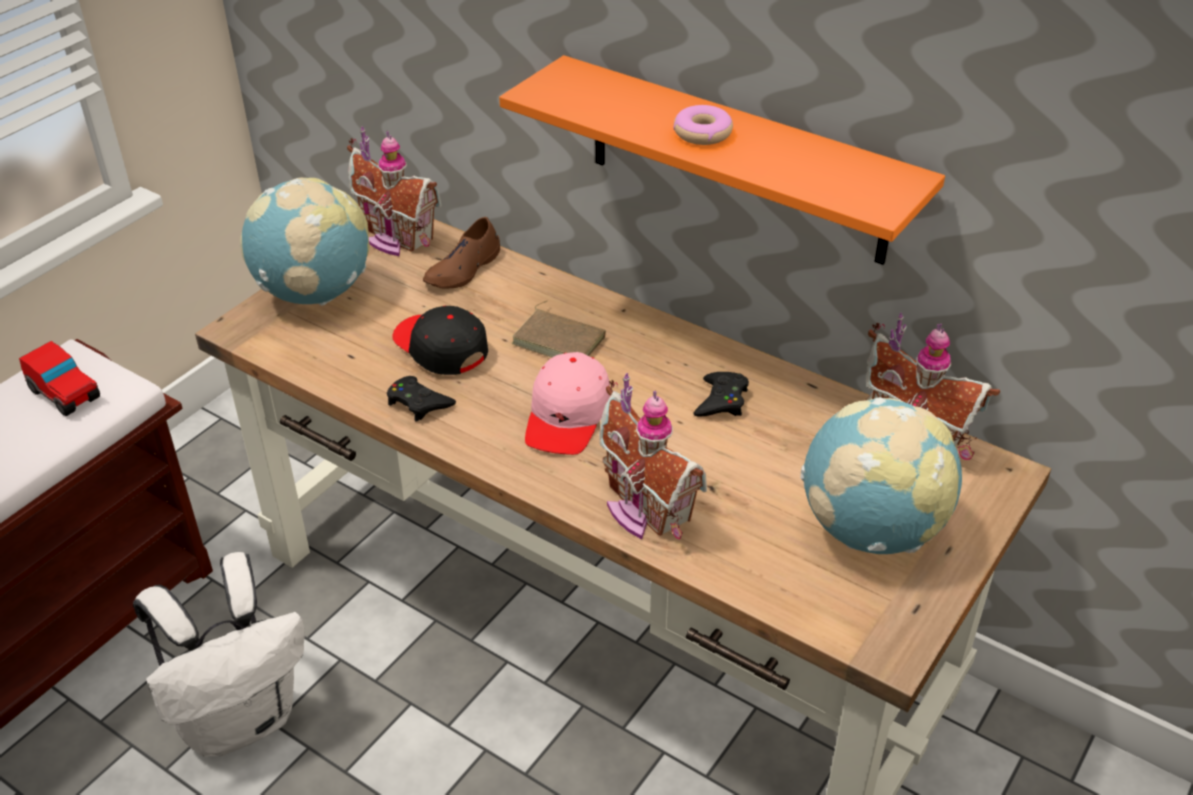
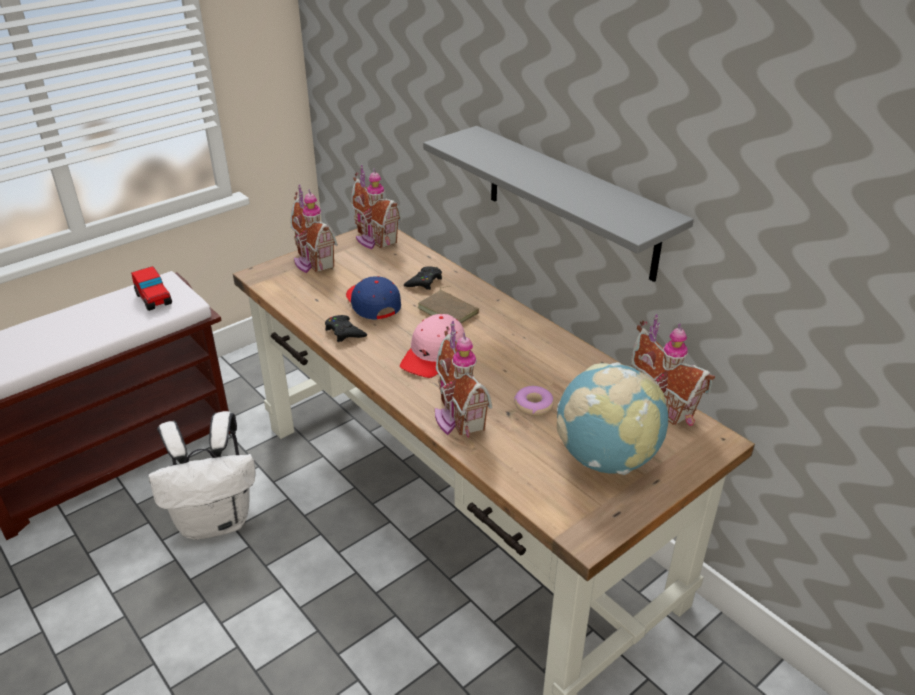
camera: 15 degrees right, 5 degrees down
globe [240,178,370,306] -> toy house [291,184,338,273]
black cap [392,306,488,375] -> blue cap [346,276,401,319]
brown shoe [423,217,500,289] -> none
orange shelf [499,55,945,265] -> grey shelf [423,126,694,282]
donut [674,105,733,145] -> donut moved to [514,386,554,416]
black game controller [693,372,749,416] -> black game controller moved to [404,266,442,290]

